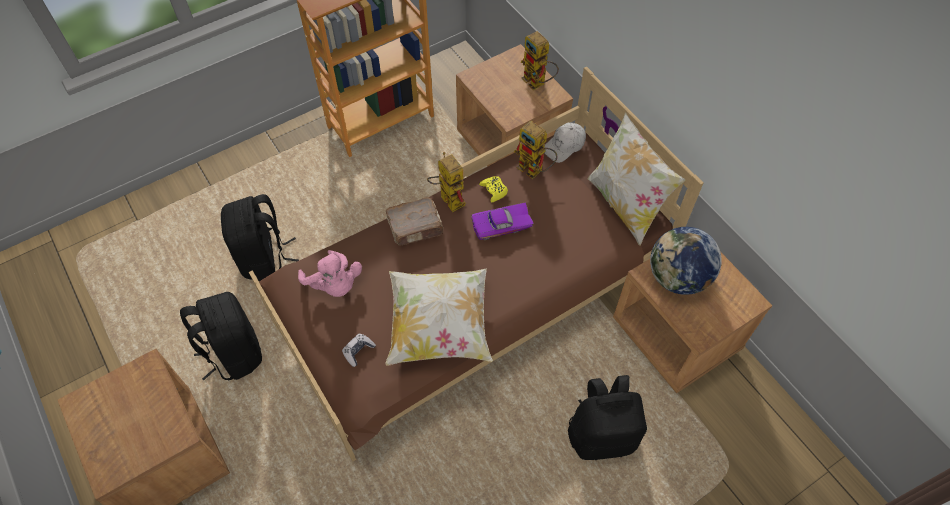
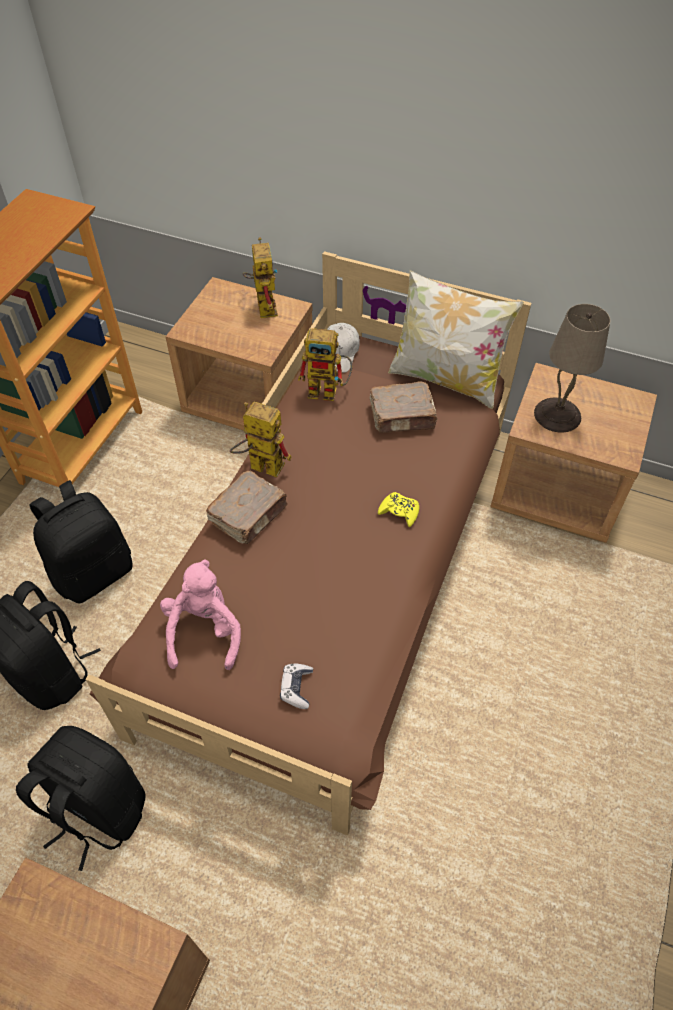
camera: 35 degrees left, 5 degrees down
pink plush toy [298,250,362,297] -> pink plush toy turned 105 degrees counterclockwise [160,559,241,670]
pillow [385,268,493,366] -> none
purple toy car [471,202,534,240] -> none
yellow game controller [479,176,508,203] -> yellow game controller moved to [378,492,419,527]
toy robot [521,31,559,90] -> toy robot turned 120 degrees counterclockwise [243,237,278,318]
black backpack [568,375,647,460] -> black backpack moved to [29,480,133,604]
globe [650,227,722,295] -> beige table lamp [534,304,610,433]
none -> brown book [369,381,438,433]

